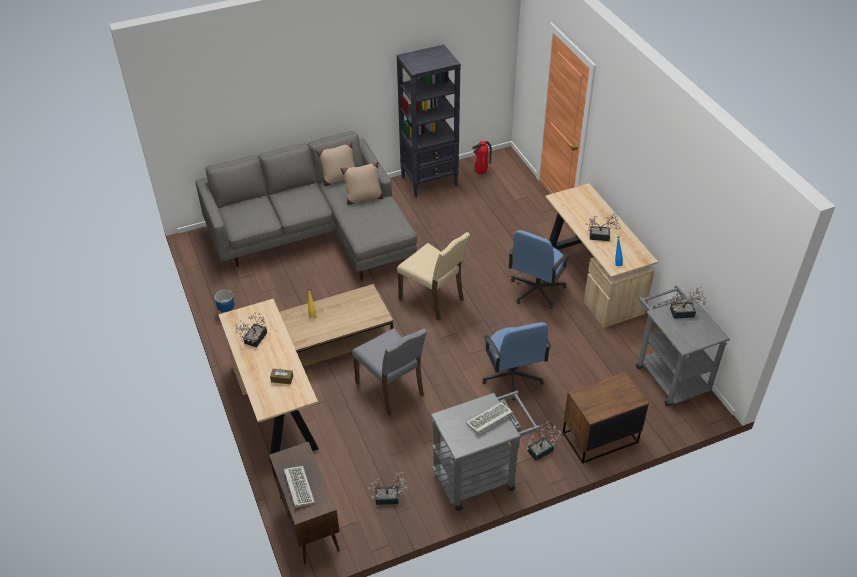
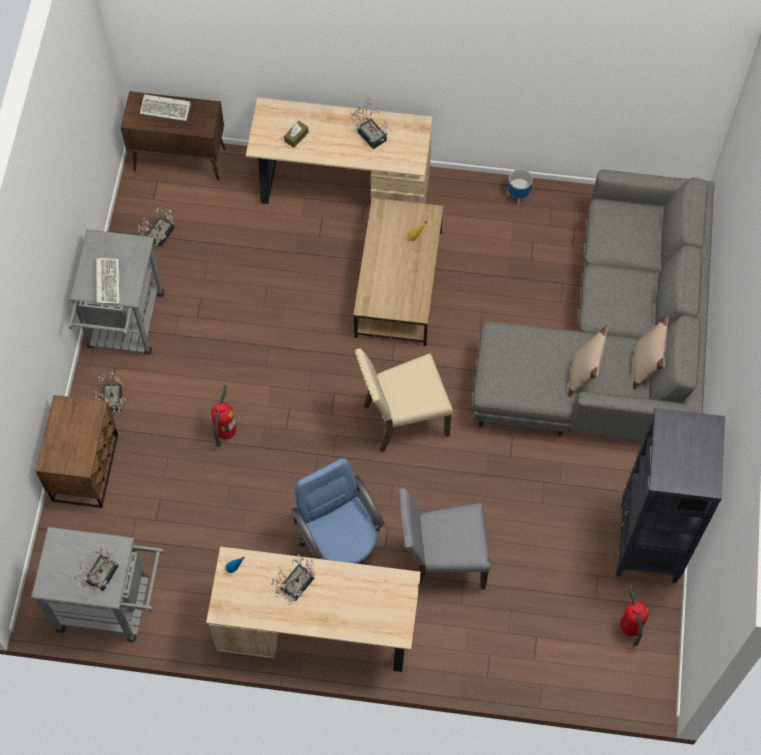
camera: 120 degrees right, 20 degrees up
grey chair [352,328,427,416] -> grey chair moved to [399,488,491,590]
blue office chair [482,322,551,401] -> fire extinguisher [211,385,236,447]

